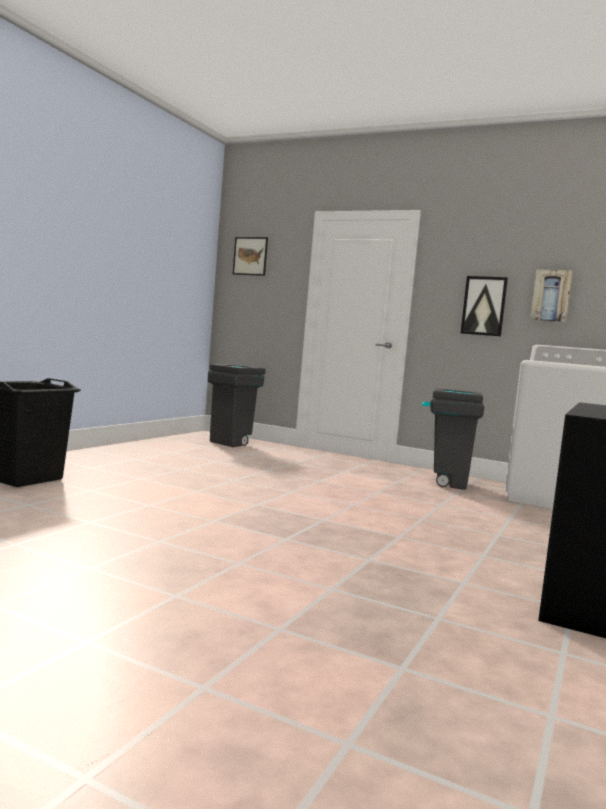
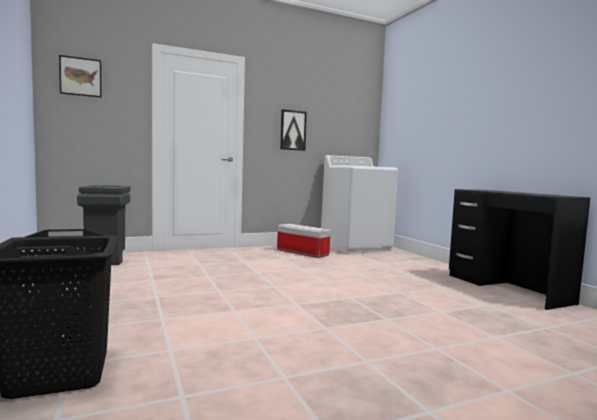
camera: 50 degrees left, 0 degrees up
grey trash can [422,388,485,490] -> storage box [277,223,331,258]
picture [530,269,573,322] -> none

